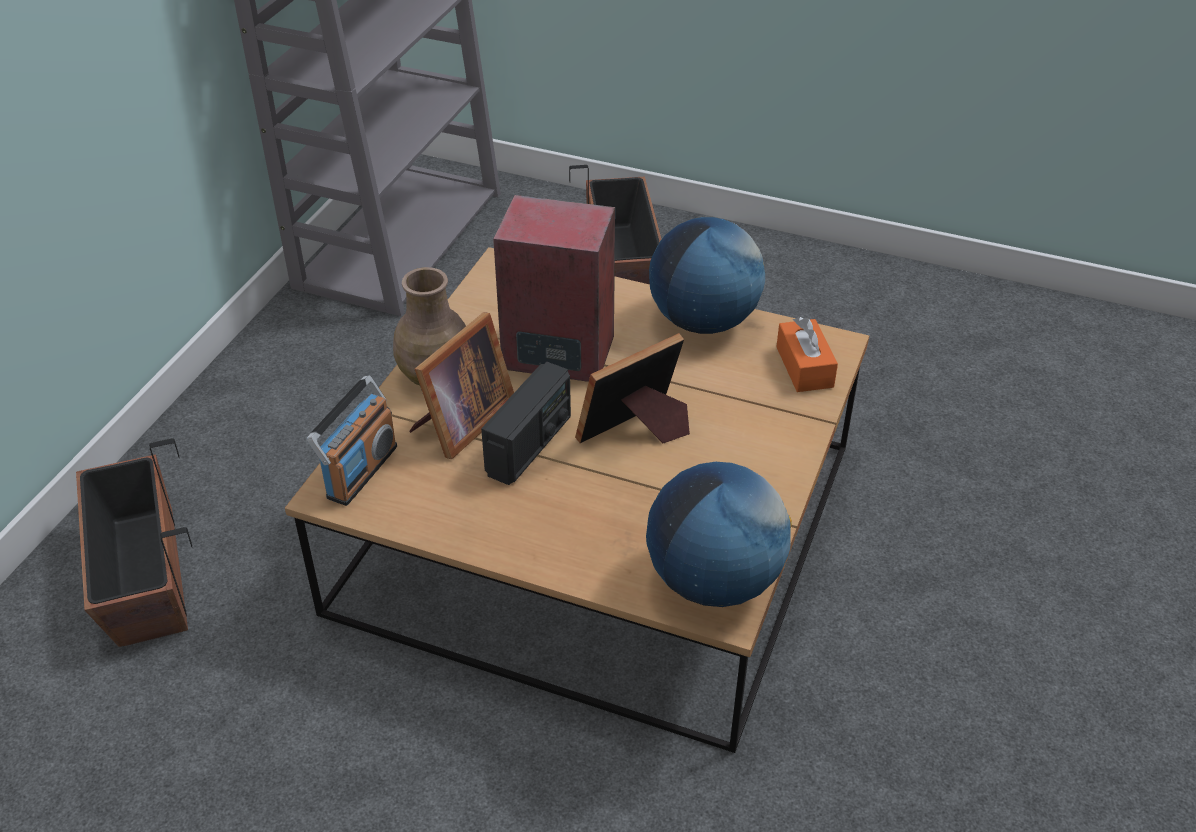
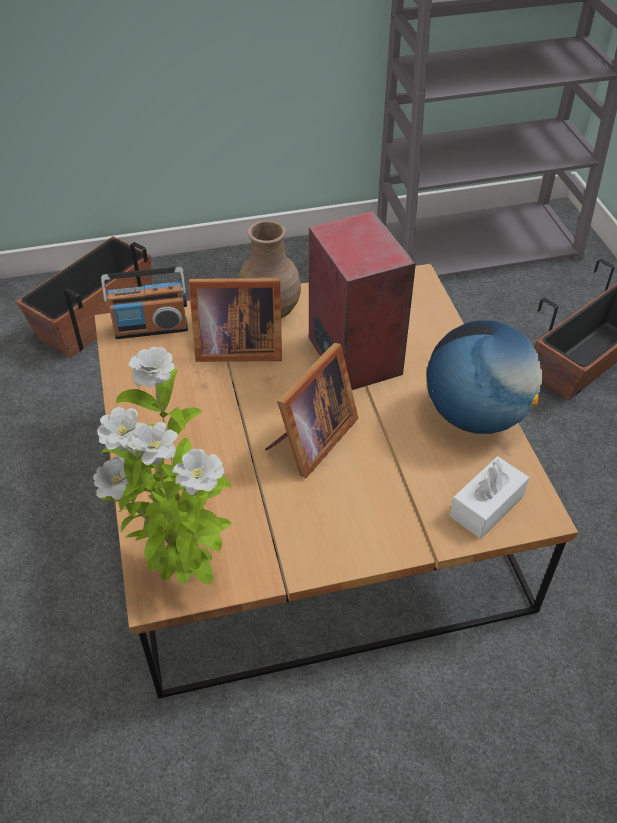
camera: 55 degrees right, 5 degrees up
radio [481,362,571,485] -> none
picture frame [575,333,690,443] -> picture frame turned 105 degrees clockwise [265,343,358,478]
globe [646,462,792,607] -> potted plant [93,347,231,585]
orange tissue box [776,317,838,392] -> white tissue box [450,456,529,538]

